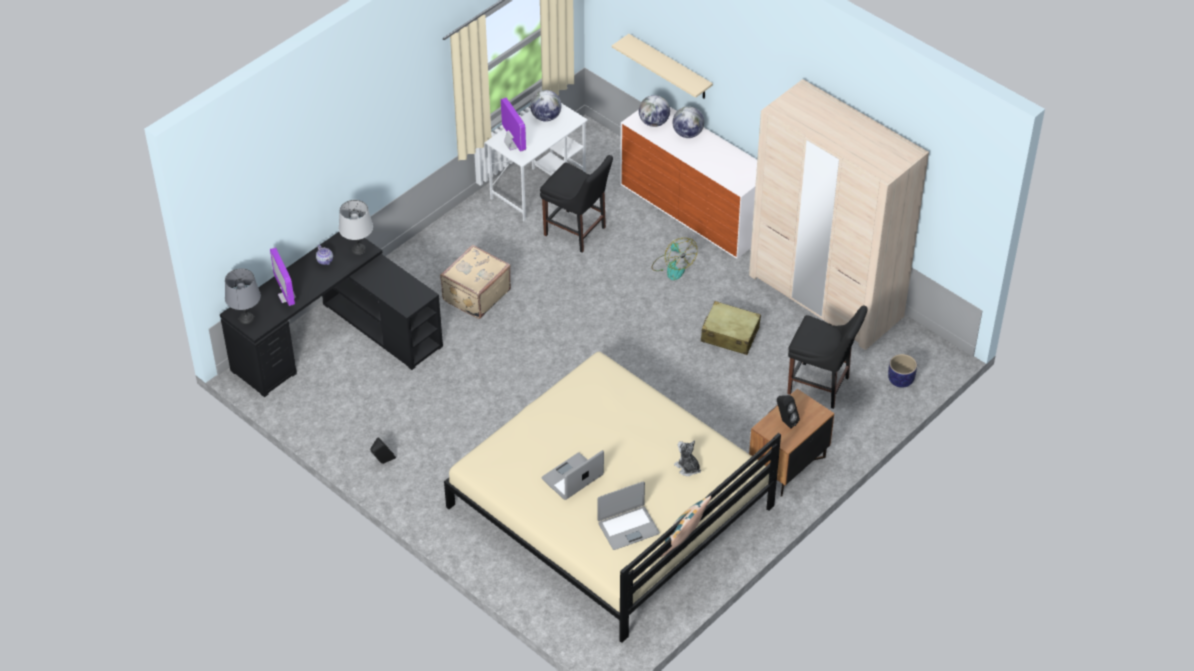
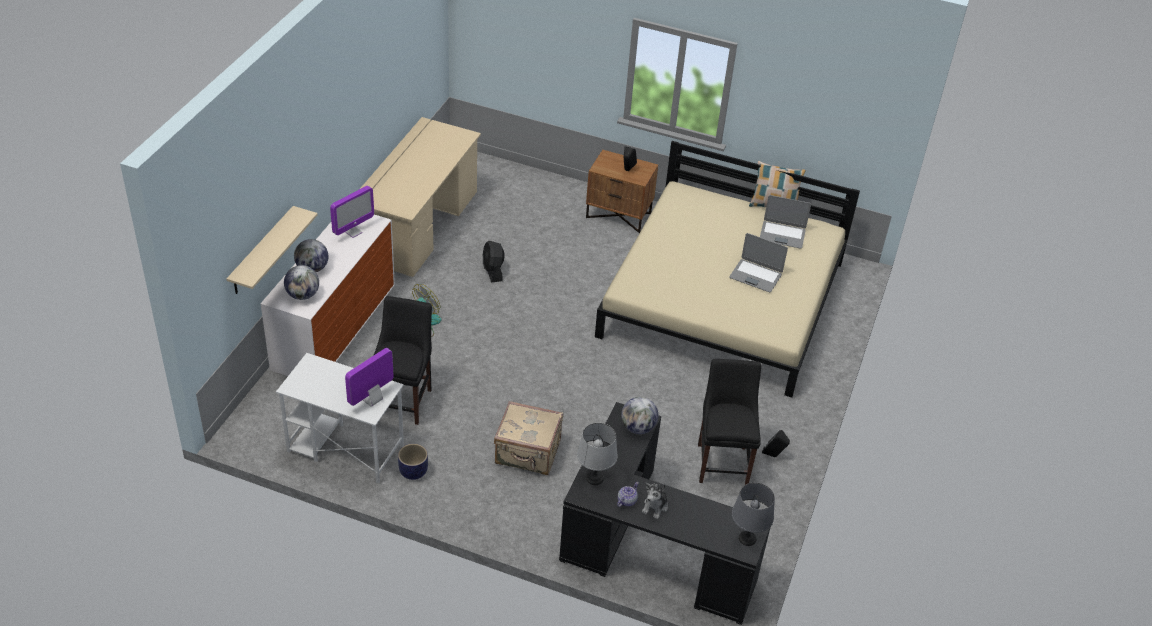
camera: 115 degrees left, 5 degrees down
monitor [270,247,296,306] -> monitor moved to [330,186,374,238]
globe [530,90,562,122] -> globe moved to [621,397,659,434]
laptop [597,481,660,550] -> laptop turned 150 degrees clockwise [760,195,811,249]
plush toy [674,440,701,476] -> plush toy moved to [642,483,668,519]
beige suitcase [701,301,761,355] -> black fan [483,241,504,283]
beige wardrobe [749,79,929,350] -> beige desk [360,117,481,277]
black chair [787,305,868,409] -> black chair moved to [698,359,761,485]
planter [888,354,917,388] -> planter moved to [398,444,428,480]

